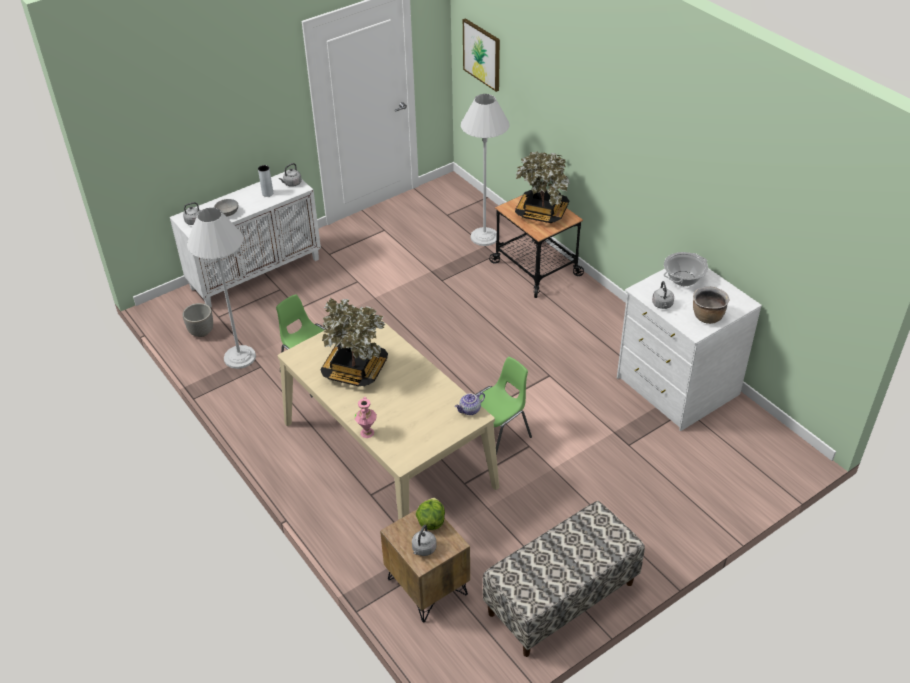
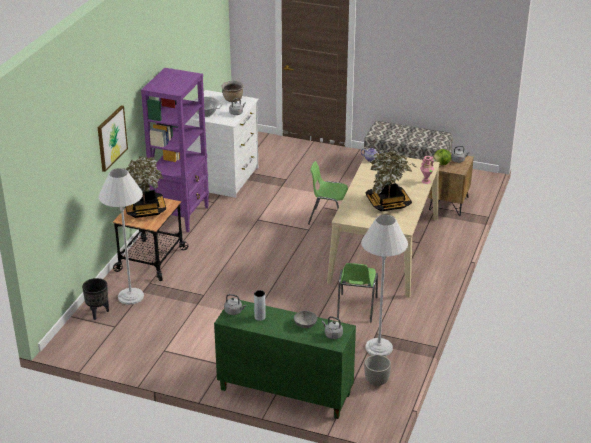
camera: 125 degrees left, 10 degrees down
white cabinet [170,172,321,308] -> green cabinet [214,300,356,419]
picture [463,18,500,92] -> picture moved to [98,105,128,172]
none -> black planter [82,278,109,320]
none -> purple bookcase [141,68,209,232]

